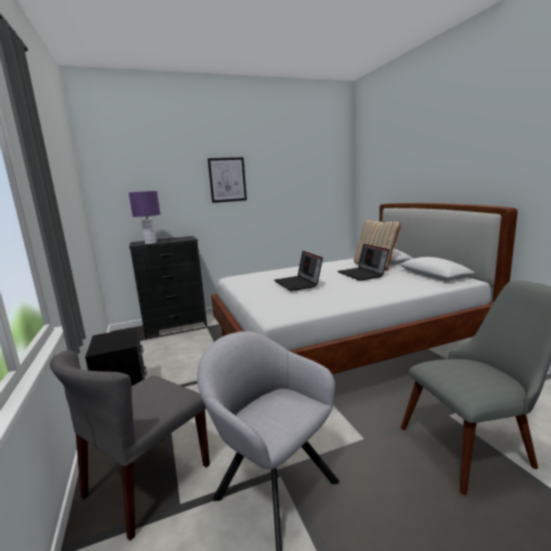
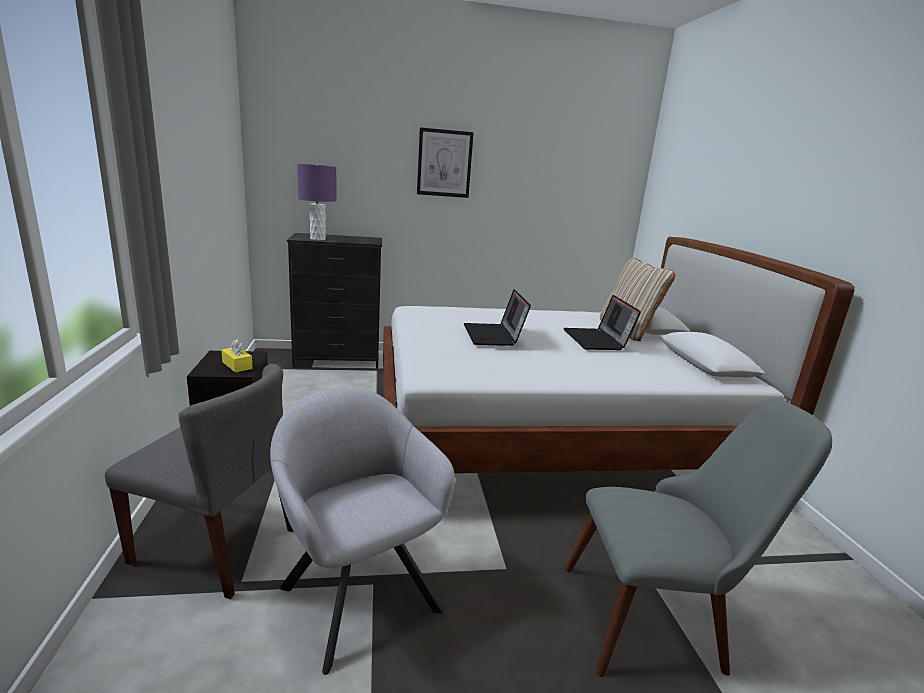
camera: 10 degrees right, 5 degrees up
grey chair [50,350,210,541] -> grey chair turned 120 degrees counterclockwise [105,364,294,599]
none -> yellow tissue box [221,339,253,373]

